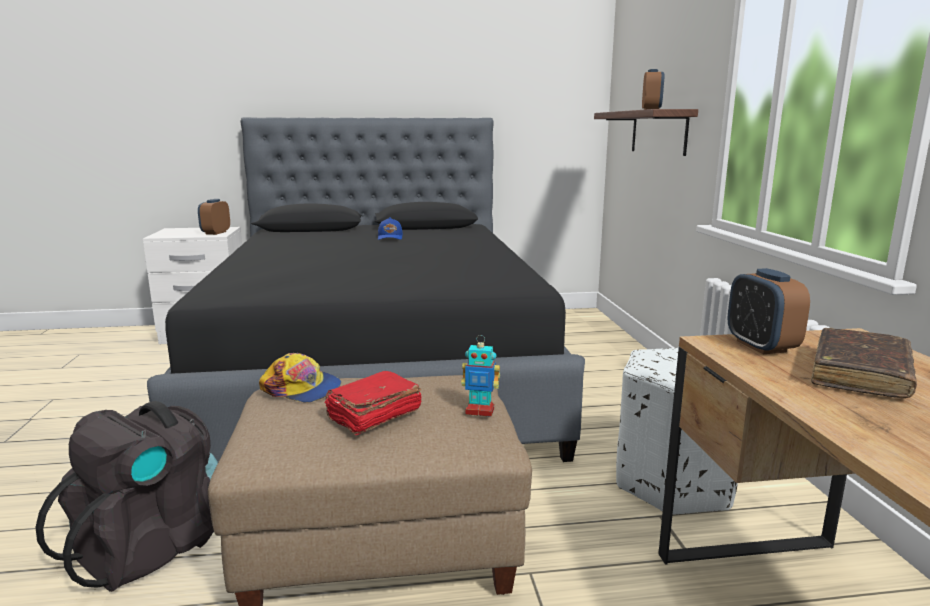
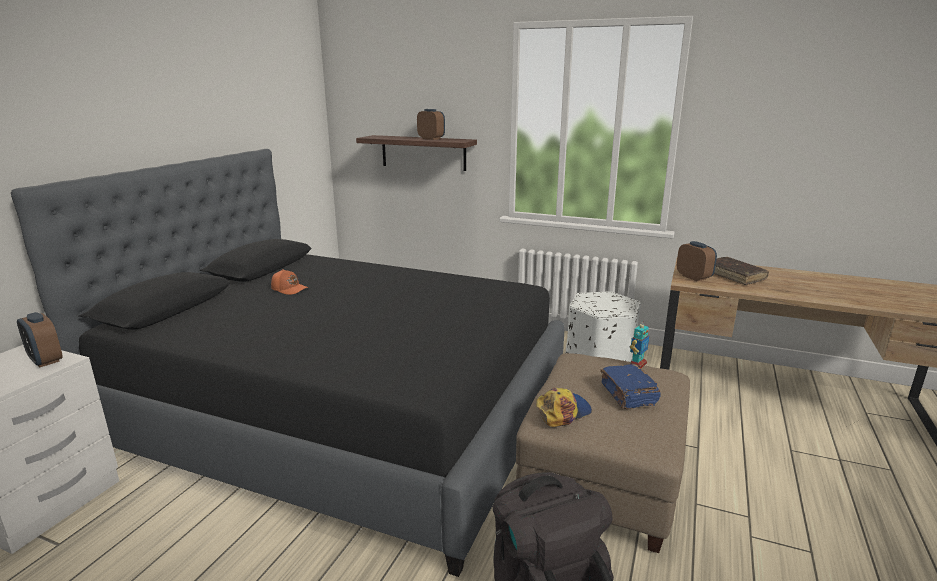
camera: 60 degrees left, 5 degrees up
red book [324,371,422,435] -> blue book [600,364,661,409]
blue cap [378,217,403,240] -> orange cap [271,269,309,295]
alarm clock [727,268,810,354] -> alarm clock turned 135 degrees counterclockwise [677,241,717,281]

